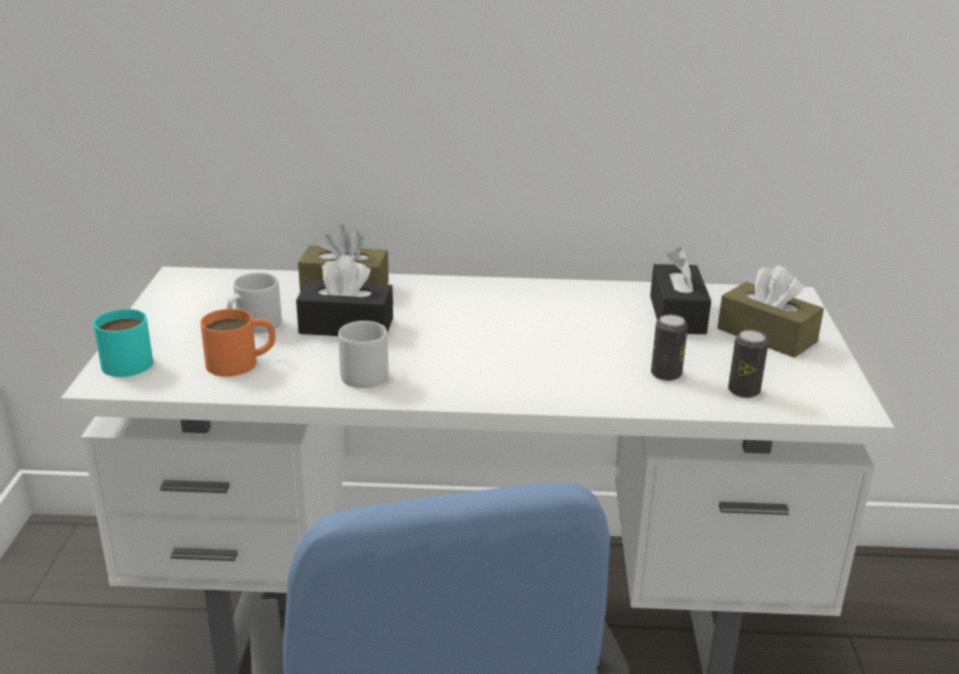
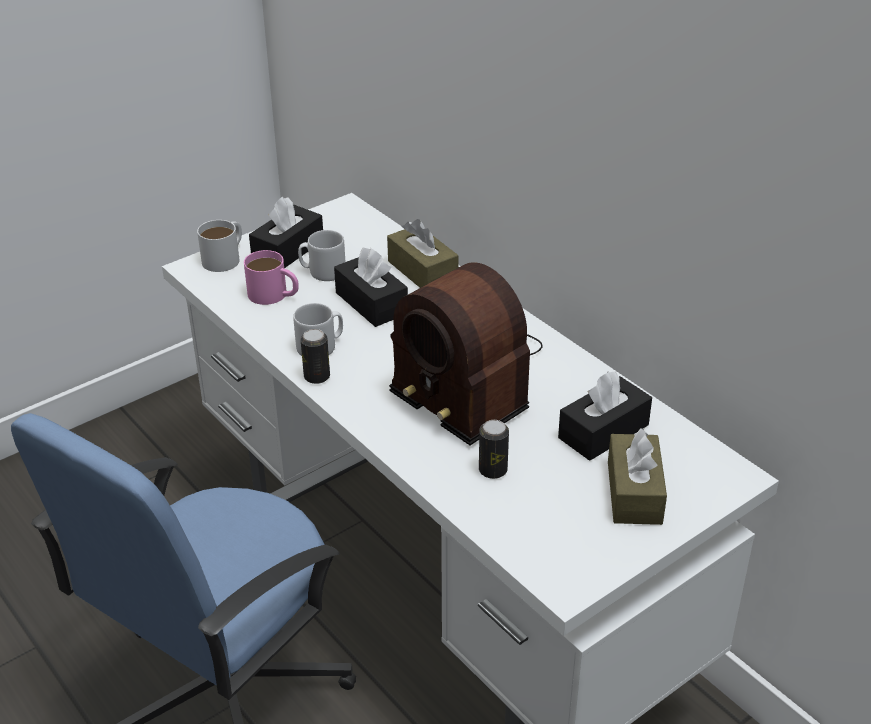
camera: 50 degrees right, 10 degrees up
turquoise mug [93,309,153,377] -> white mug [197,220,242,272]
orange mug [200,309,276,377] -> pink mug [244,250,299,305]
can [728,330,769,398] -> can moved to [300,329,330,384]
none -> black tissue box [249,197,323,268]
none -> radio [389,262,543,445]

